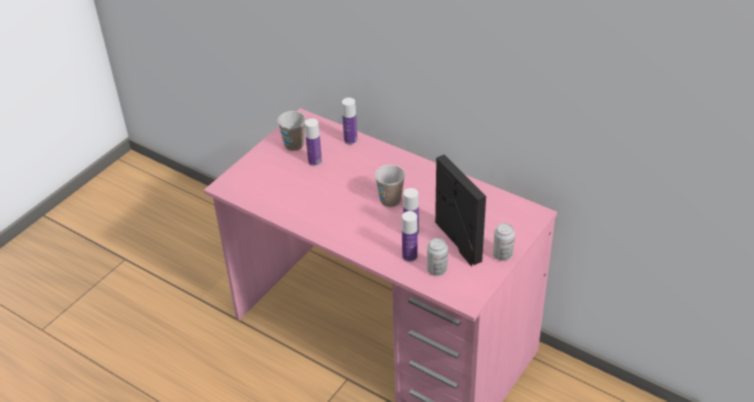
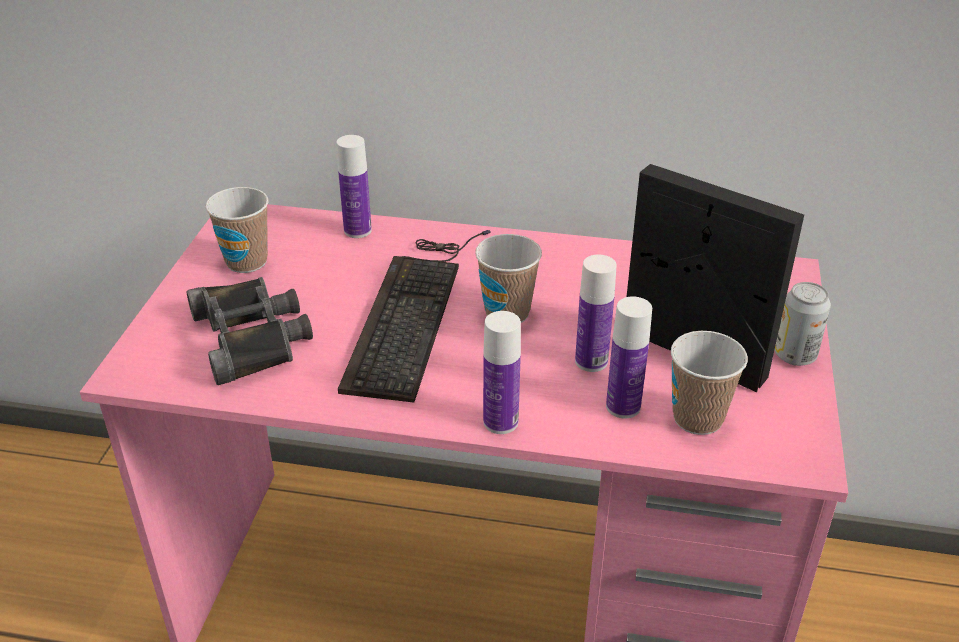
camera: 25 degrees left, 5 degrees down
bottle [305,118,322,166] -> bottle moved to [483,311,521,434]
can [427,238,448,276] -> cup [671,331,748,435]
none -> black binoculars [187,277,313,385]
none -> keyboard [338,230,491,402]

